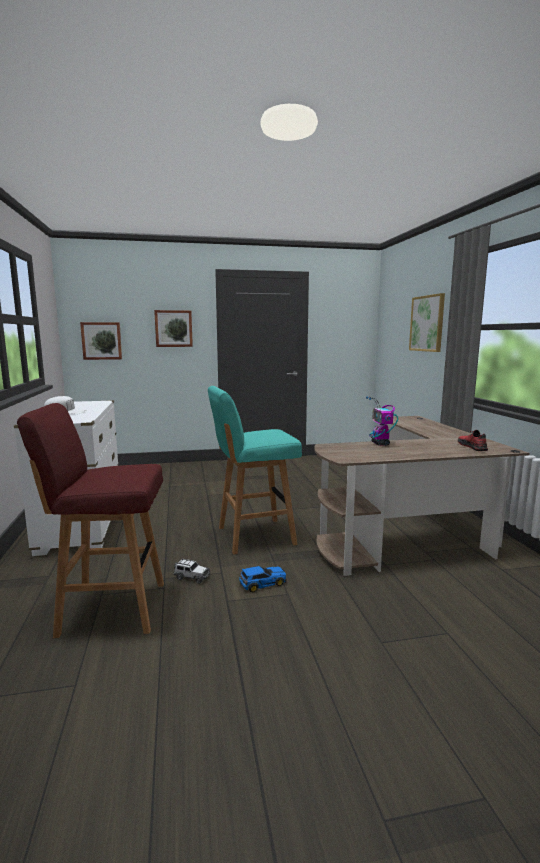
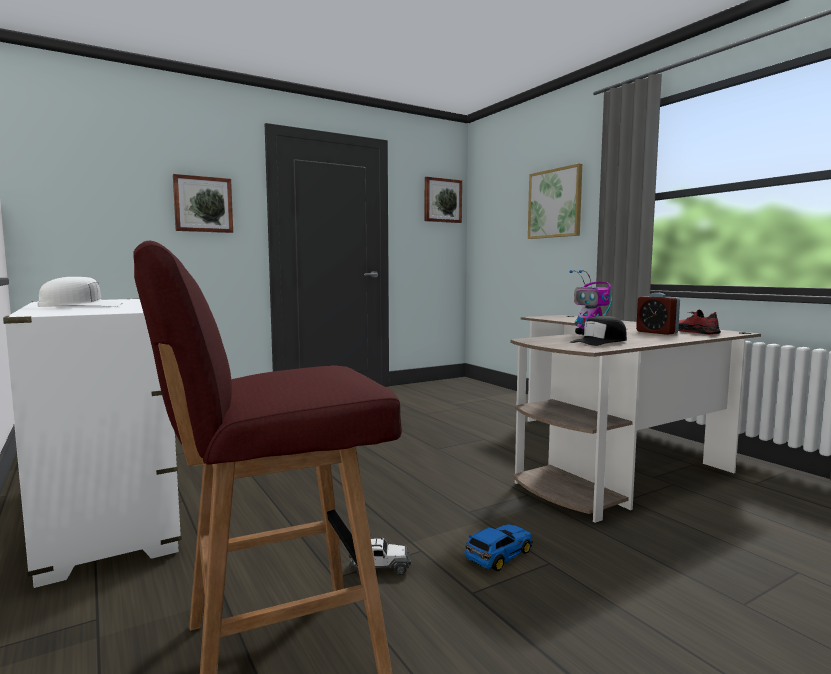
camera: 20 degrees left, 5 degrees down
picture [80,322,122,360] -> picture moved to [425,177,462,223]
turquoise stool [208,386,302,555] -> none
none -> black cap [570,316,627,346]
none -> alarm clock [636,293,680,335]

